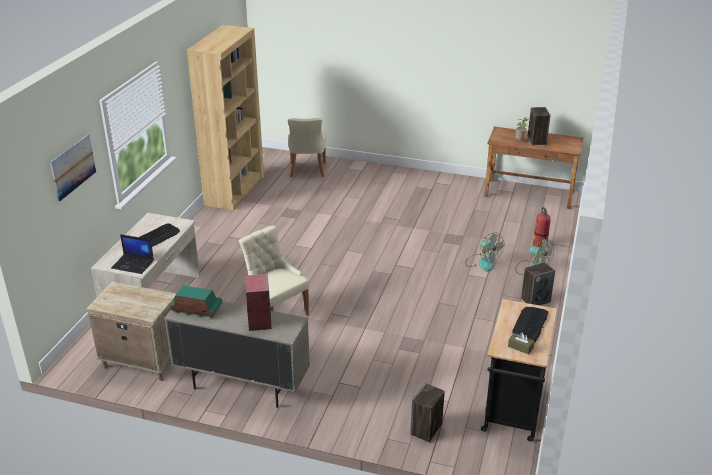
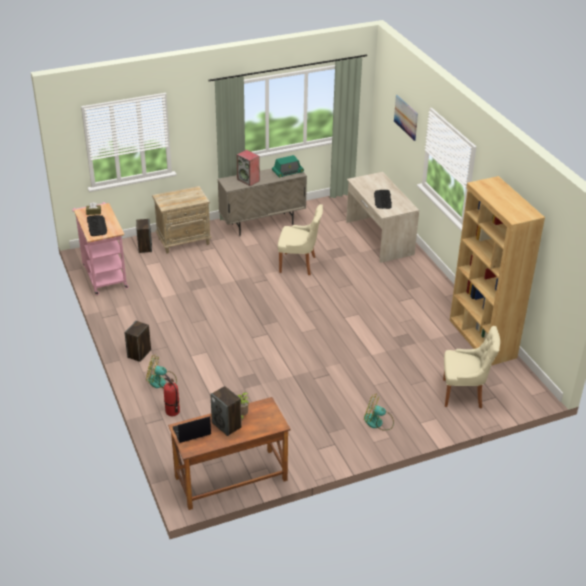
camera: 140 degrees right, 5 degrees up
beige nightstand [86,282,176,381] -> beige nightstand moved to [152,186,212,254]
laptop [111,234,154,274] -> laptop moved to [173,416,211,443]
beige chair [288,118,326,177] -> beige chair turned 135 degrees clockwise [443,326,500,409]
fan [465,233,504,272] -> fan moved to [364,394,394,430]
black cart [481,299,557,442] -> pink cart [72,202,129,295]

